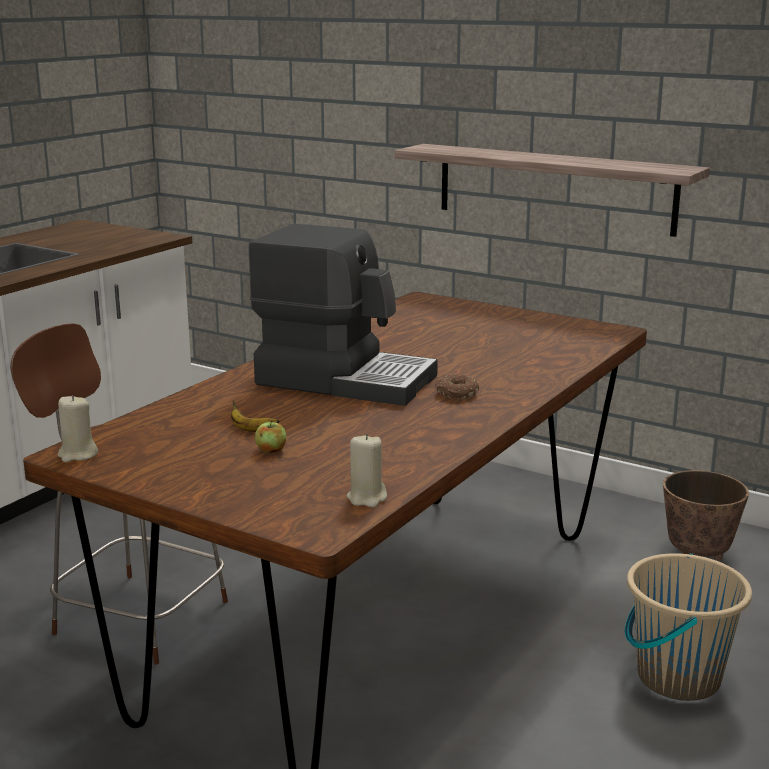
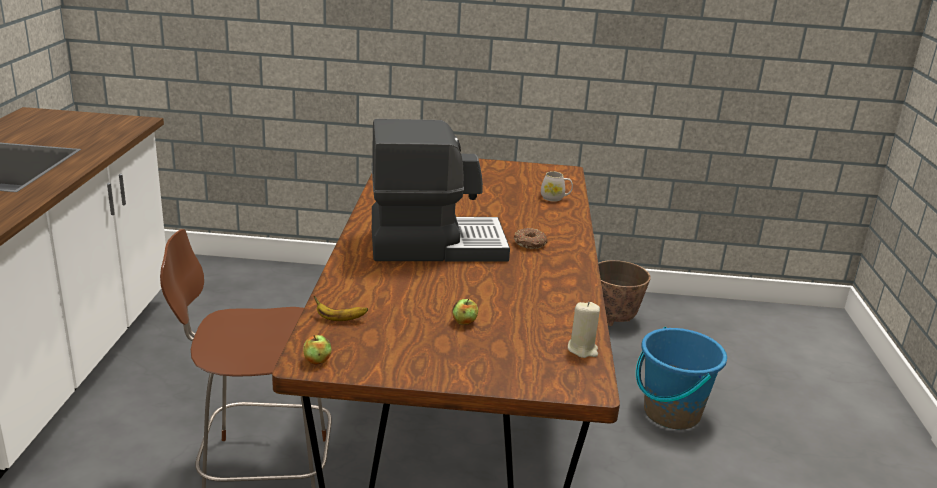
camera: 30 degrees left, 5 degrees up
beige candle [58,395,98,462] -> apple [303,335,331,365]
banana [231,401,279,432] -> banana moved to [314,296,368,321]
shelf [394,144,710,237] -> none
beige bucket [625,553,752,701] -> blue bucket [636,327,727,429]
none -> white mug [541,171,573,202]

